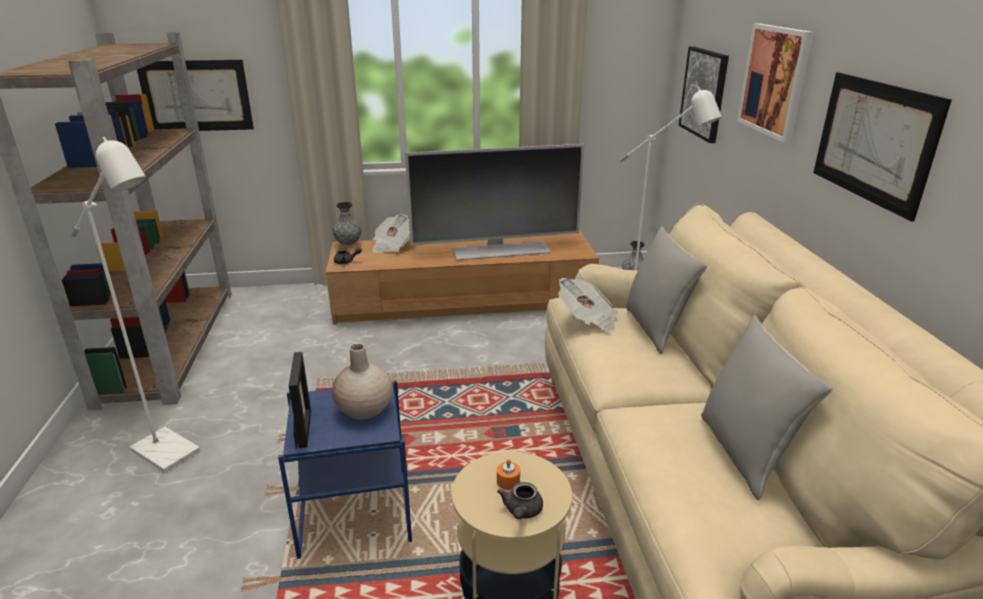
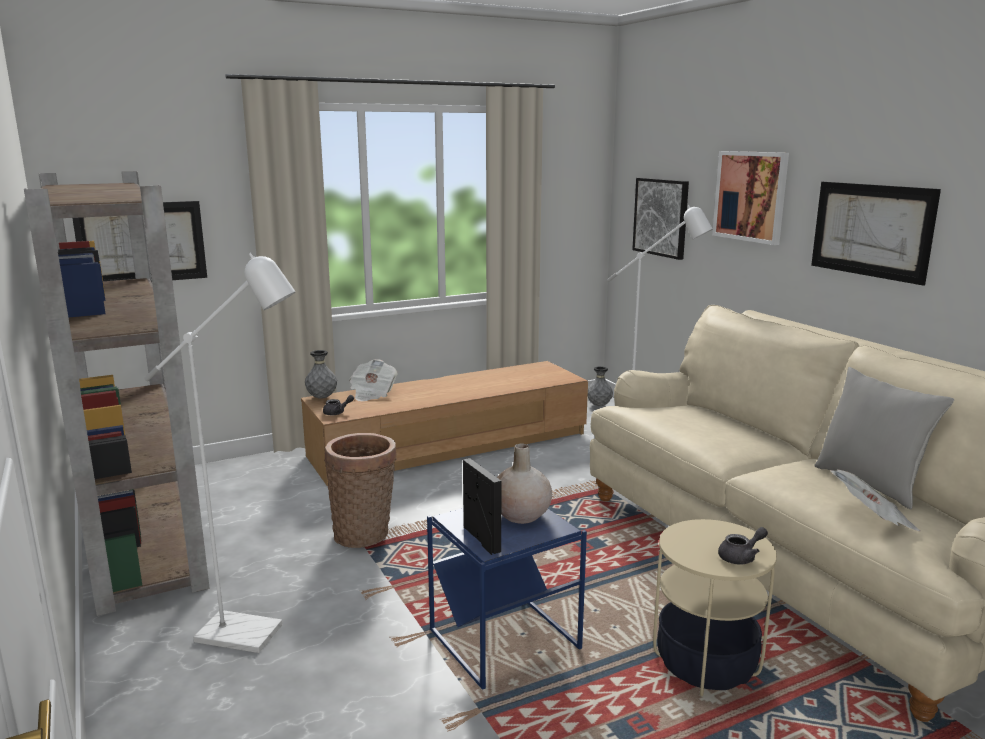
camera: 20 degrees left, 10 degrees down
television [405,144,584,260] -> none
orange candle [497,459,520,490] -> none
grey teapot [497,482,543,519] -> grey teapot turned 105 degrees counterclockwise [718,527,768,564]
newspaper [558,278,618,333] -> newspaper moved to [830,470,921,532]
grey pillow [626,226,707,354] -> none
none -> basket [324,433,397,548]

